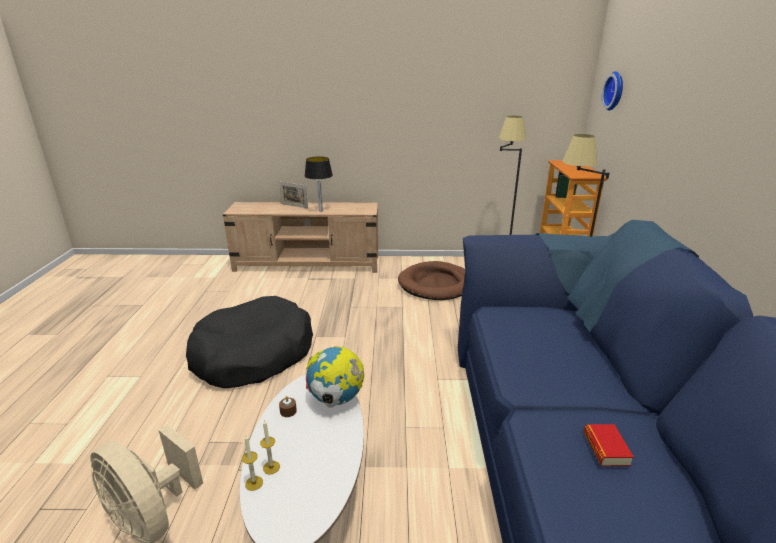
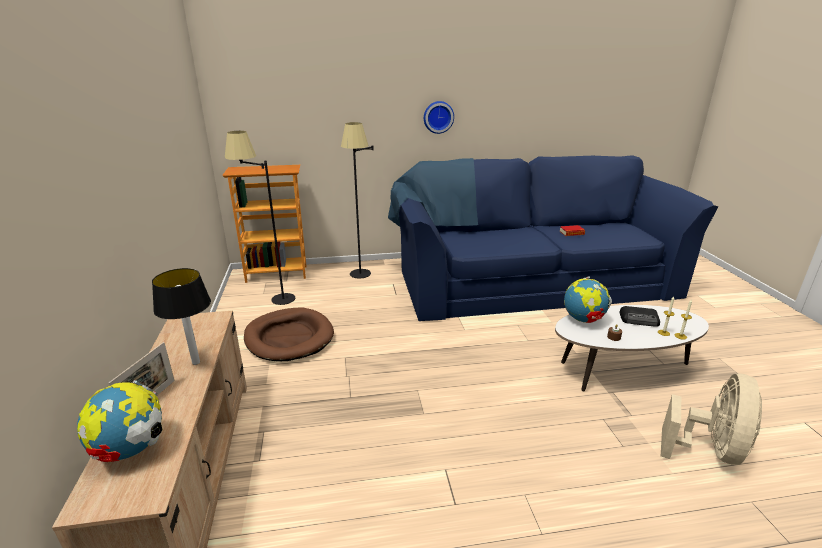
camera: 100 degrees left, 0 degrees up
black dog bed [186,296,313,388] -> none
wall clock [602,71,623,111] -> wall clock moved to [424,101,454,134]
none -> globe [77,380,162,462]
none -> radio [619,306,660,327]

